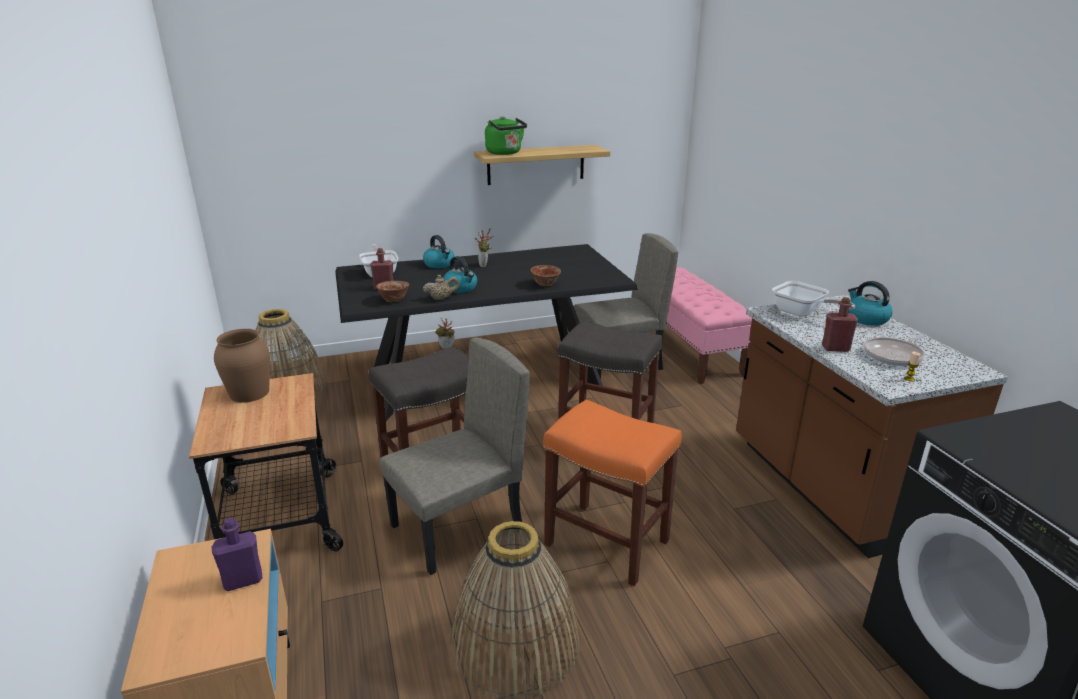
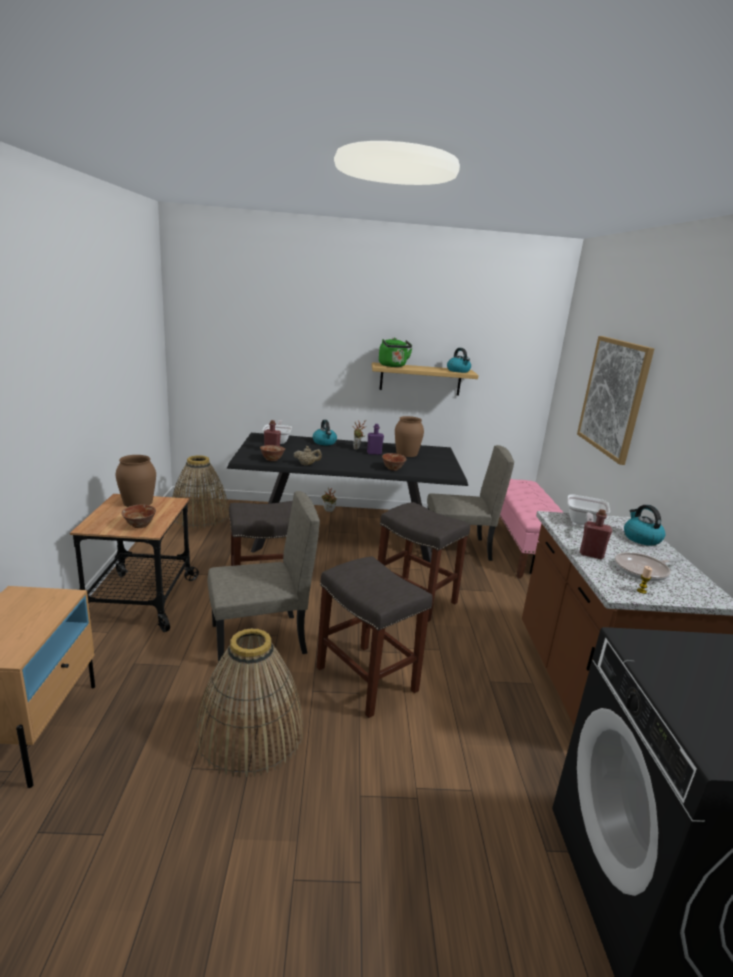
camera: 15 degrees right, 5 degrees down
purple bottle [212,518,263,591] -> purple bottle moved to [367,424,384,455]
kettle [443,256,477,293] -> kettle moved to [447,348,471,373]
orange stool [543,400,682,586] -> grey stool [317,556,433,718]
frying pan [772,281,855,317] -> frying pan turned 45 degrees clockwise [568,494,610,525]
none -> bowl [121,504,156,528]
none -> brown vase [395,416,424,457]
none -> picture [577,336,654,465]

